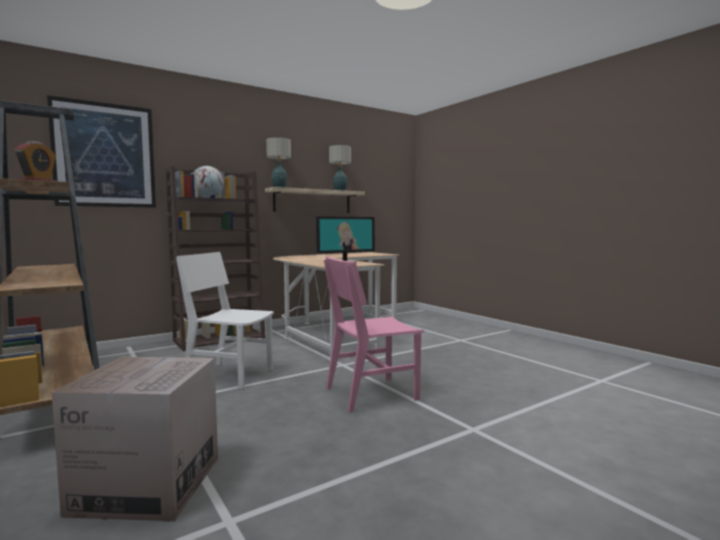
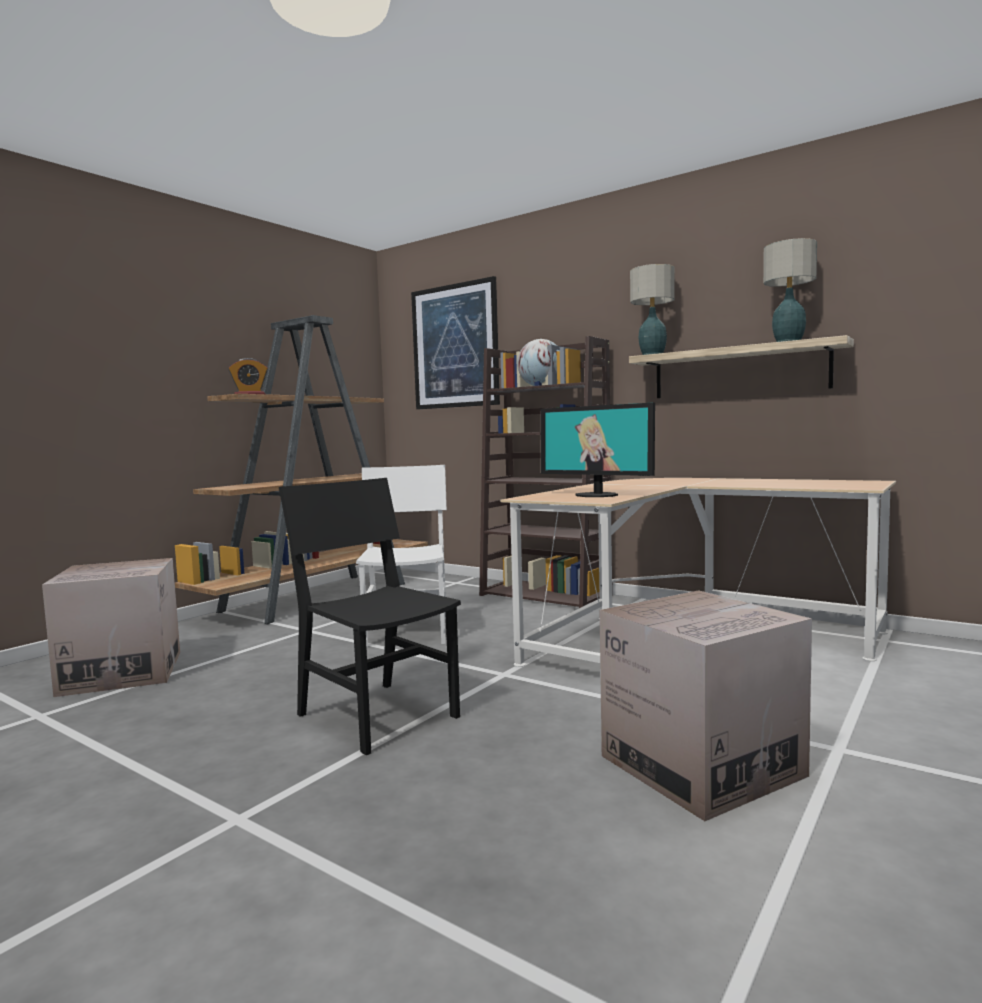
camera: 70 degrees right, 0 degrees up
pink chair [324,256,424,413] -> black chair [279,478,461,755]
none -> cardboard box [600,590,812,821]

